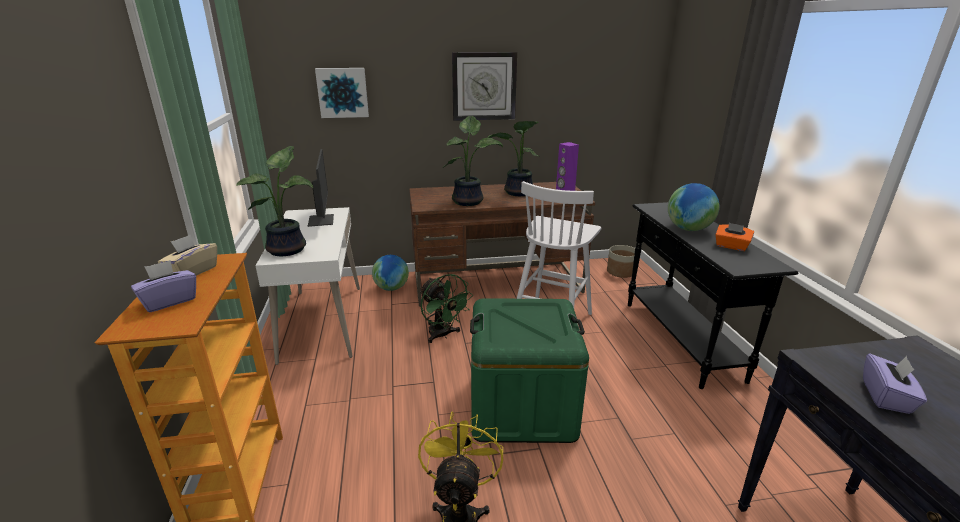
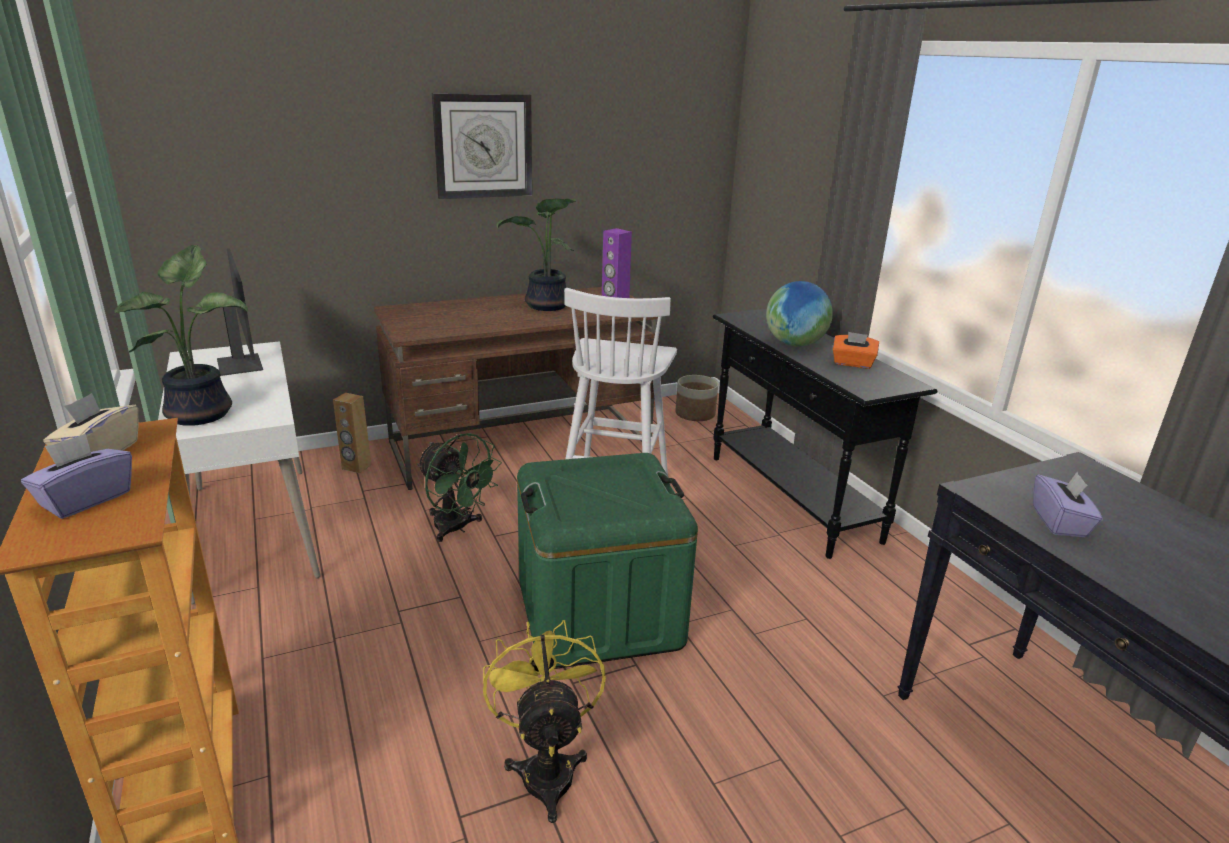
camera: 15 degrees left, 0 degrees up
picture [315,68,369,118] -> none
globe [372,255,409,291] -> brown speaker [333,393,371,473]
potted plant [442,116,503,206] -> none

